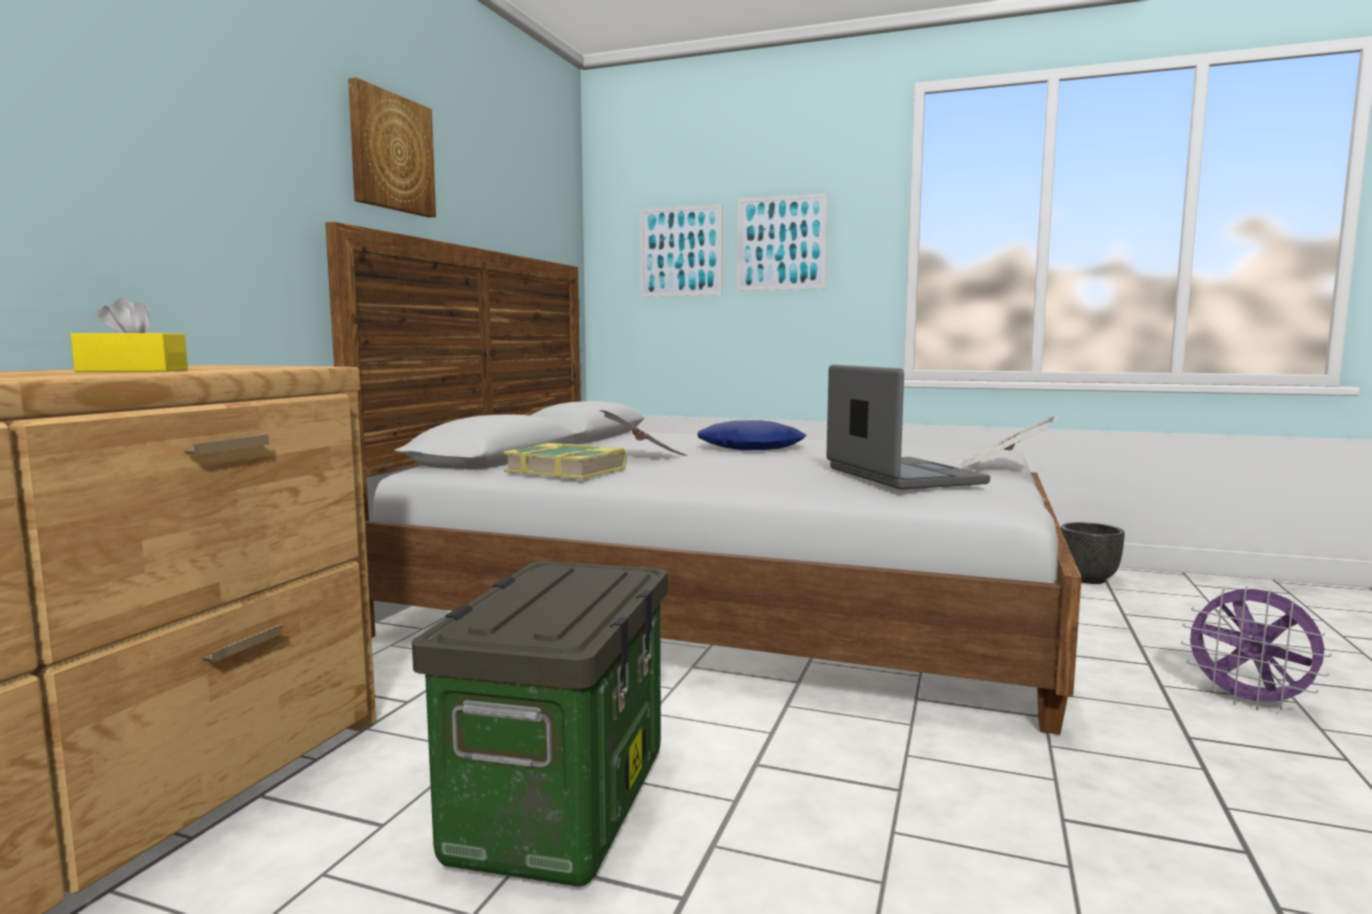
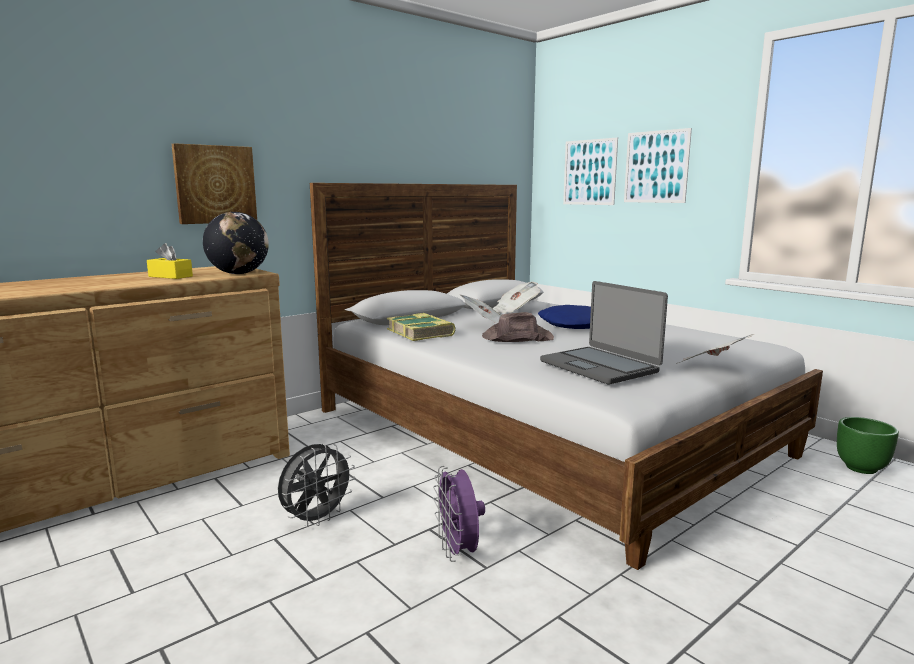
camera: 30 degrees right, 5 degrees up
picture [348,77,436,218] -> picture moved to [171,143,257,224]
storage box [412,561,668,887] -> grey fan [278,444,355,527]
laptop [826,365,990,490] -> laptop turned 135 degrees clockwise [540,281,668,384]
black planter [1061,522,1125,584] -> green planter [837,417,899,474]
purple fan [1181,586,1332,710] -> purple fan moved to [433,466,485,562]
none -> globe [203,212,269,274]
none -> brown hat [482,312,554,342]
none -> newspaper [492,282,540,313]

